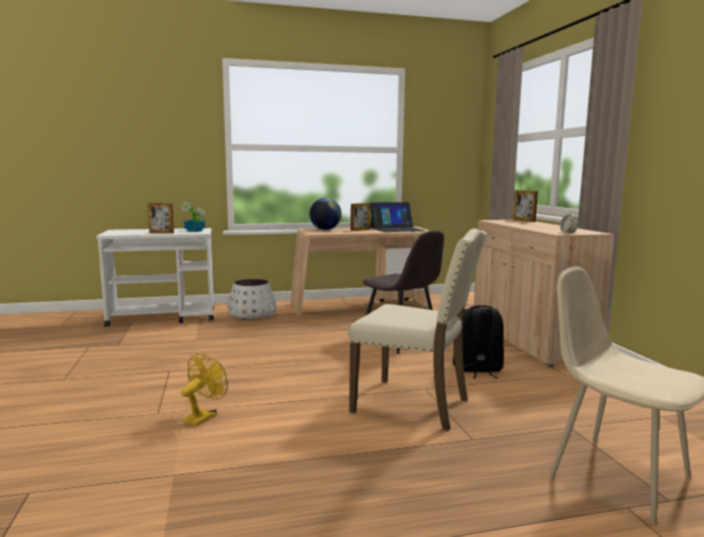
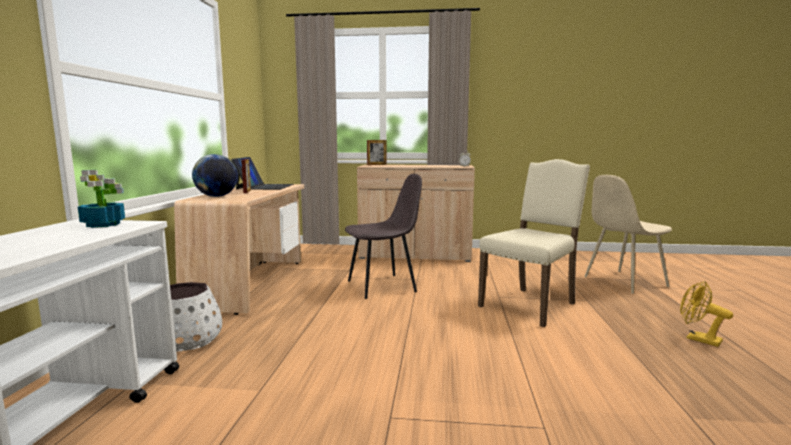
camera: 70 degrees left, 0 degrees up
picture frame [148,203,174,233] -> none
yellow fan [181,353,228,426] -> yellow fan moved to [680,281,733,347]
black backpack [453,305,504,379] -> none

